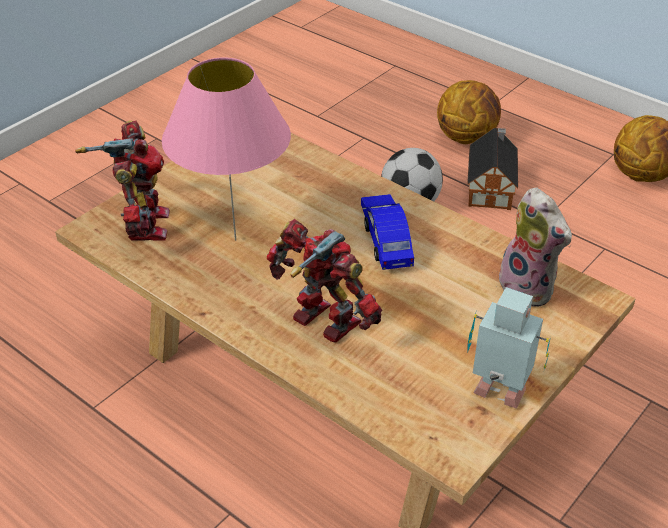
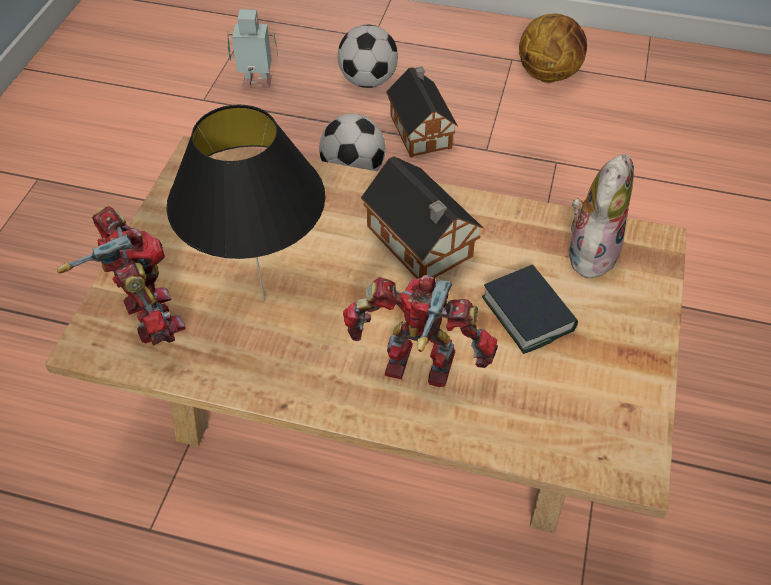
camera: 25 degrees left, 10 degrees up
pink table lamp [162,58,291,241] -> black table lamp [167,105,326,302]
blue toy car [361,194,414,270] -> toy house [361,156,484,279]
basketball [437,80,501,144] -> football [338,25,398,88]
toy robot [468,287,551,408] -> toy robot moved to [227,9,278,88]
plush toy [499,187,572,307] -> plush toy turned 90 degrees counterclockwise [566,154,634,283]
none -> book [482,264,578,354]

